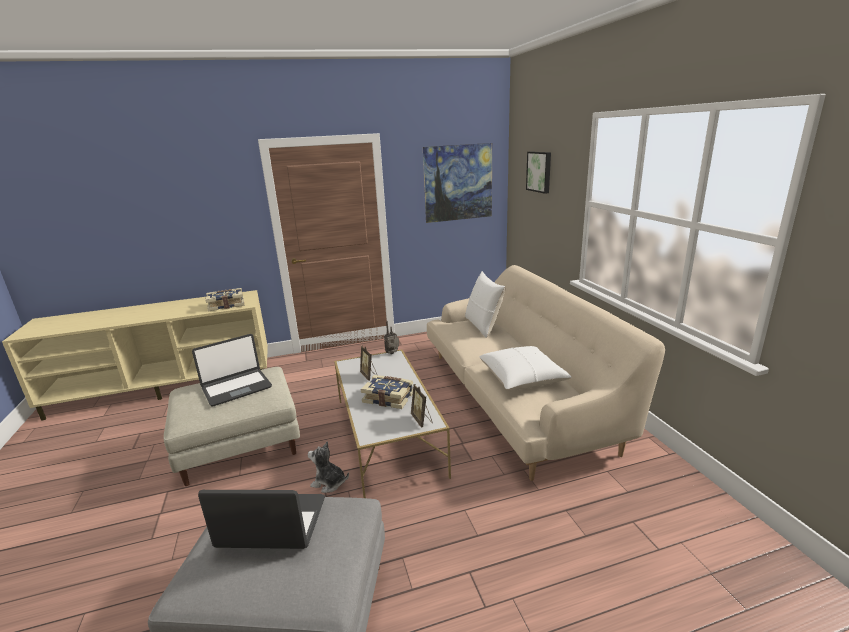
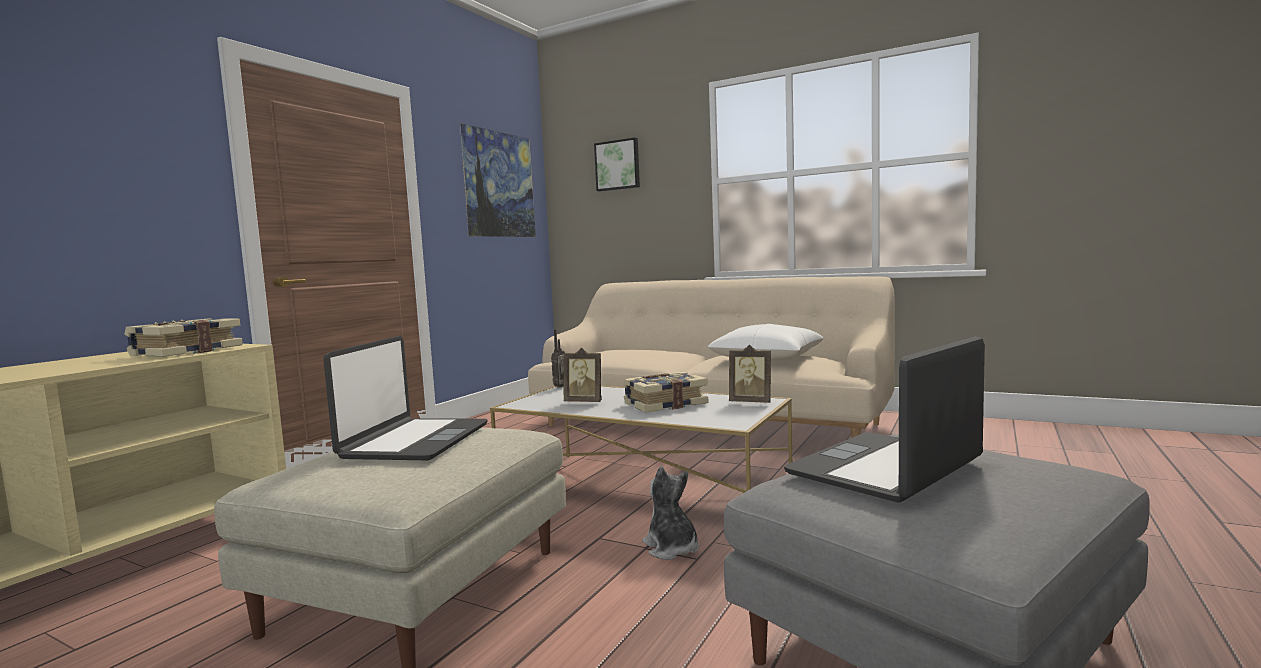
camera: 45 degrees left, 15 degrees down
plush toy [308,441,349,493] -> plush toy turned 90 degrees clockwise [642,466,699,560]
white pillow [465,271,505,338] -> none

